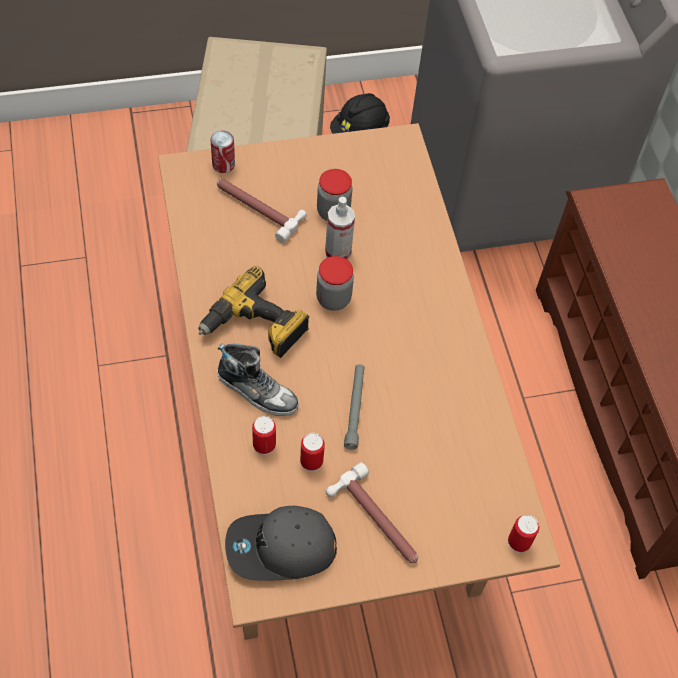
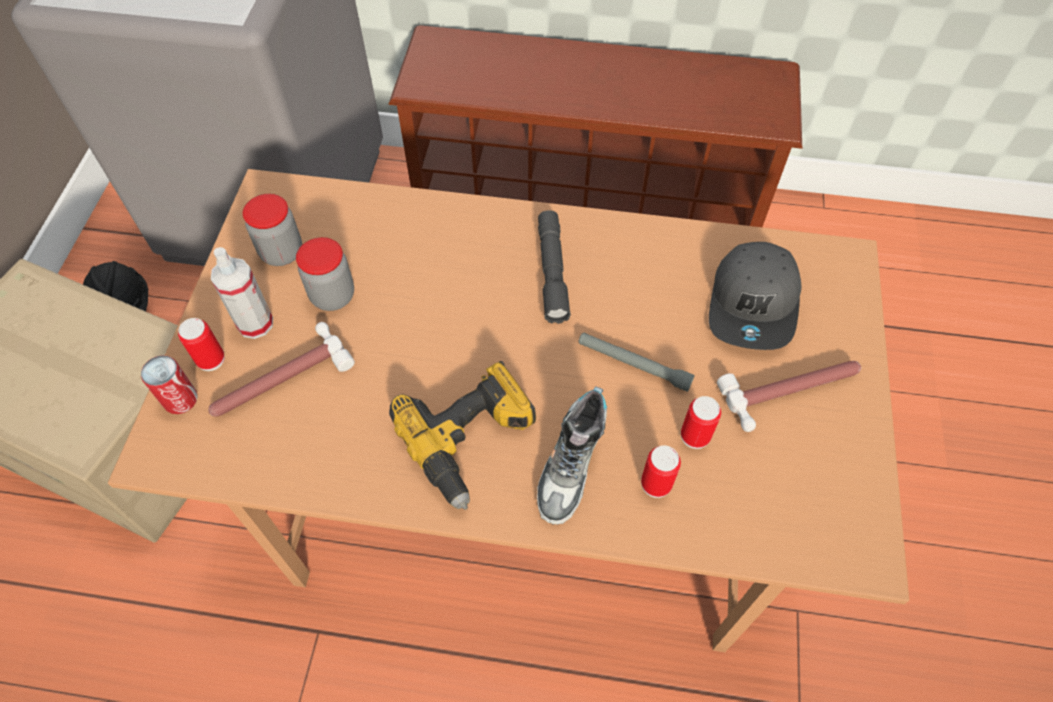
camera: 65 degrees left, 0 degrees up
shoe [217,343,299,416] -> shoe turned 150 degrees clockwise [537,386,607,524]
grey cap [225,506,337,581] -> grey cap moved to [709,242,801,350]
jar [316,256,354,311] -> jar moved to [243,194,302,266]
spray bottle [325,197,355,260] -> spray bottle moved to [211,247,273,339]
can [508,515,539,553] -> can moved to [178,318,225,371]
none -> grey flashlight [538,210,571,324]

